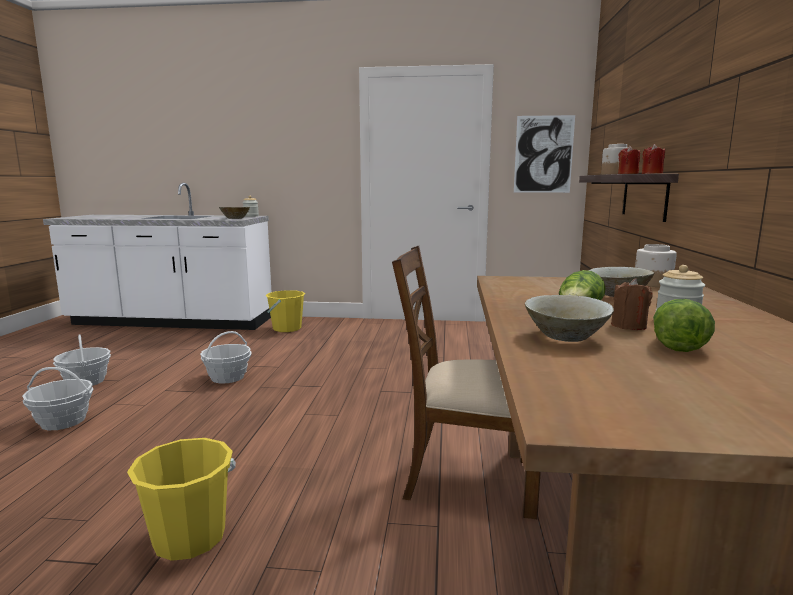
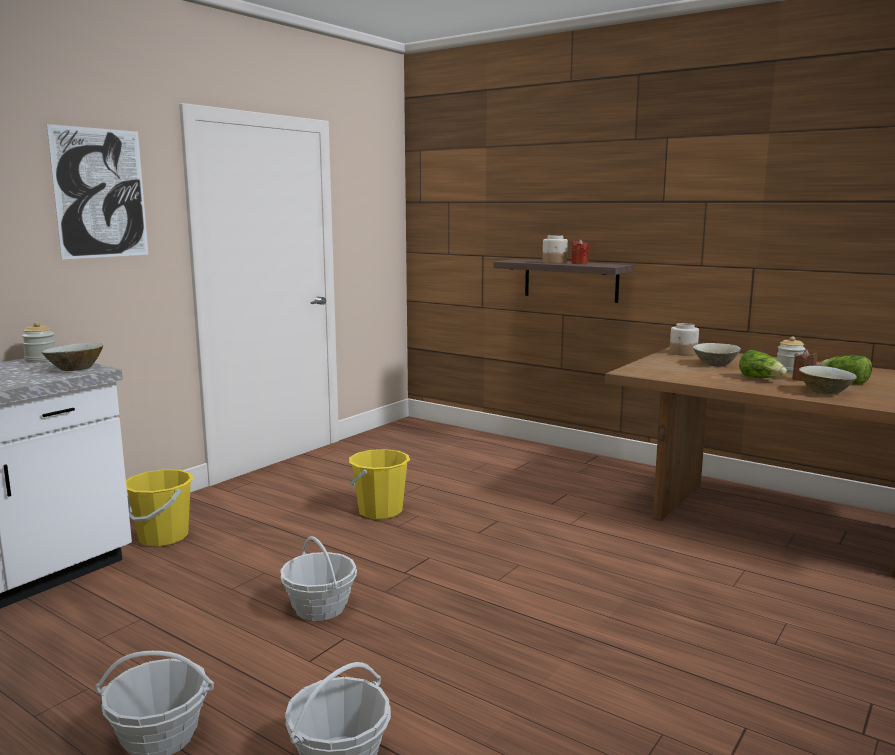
camera: 60 degrees left, 0 degrees up
yellow bucket [127,438,236,561] -> yellow bucket moved to [349,449,410,519]
brown chair [392,246,541,519] -> none
picture [514,115,575,193] -> picture moved to [47,124,148,260]
red candle [642,144,665,174] -> none

